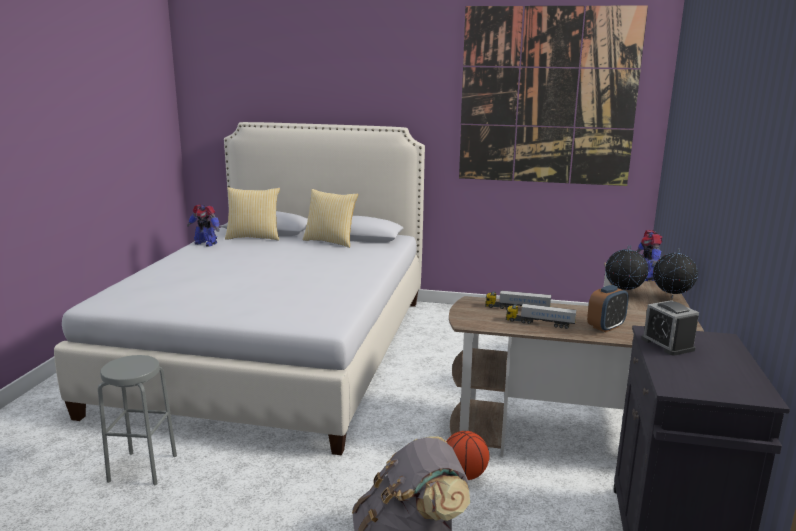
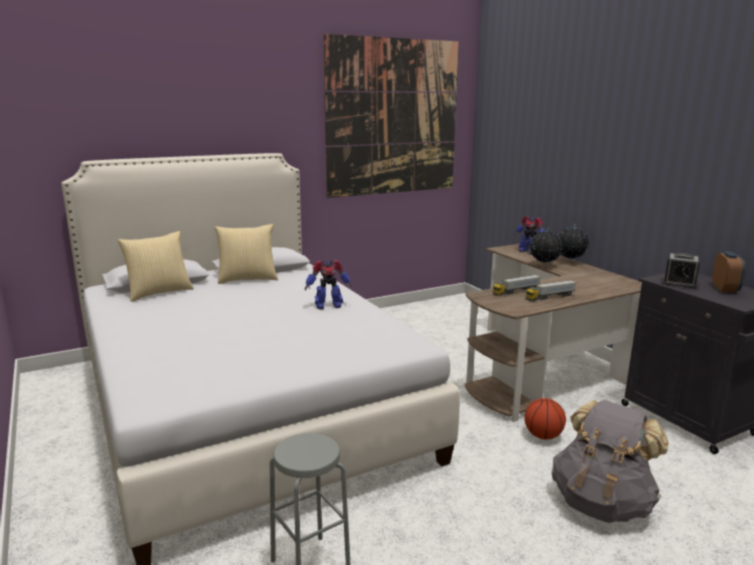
camera: 40 degrees left, 0 degrees up
toy robot [187,204,220,247] -> toy robot moved to [305,260,352,309]
alarm clock [587,285,629,332] -> alarm clock moved to [712,251,746,293]

